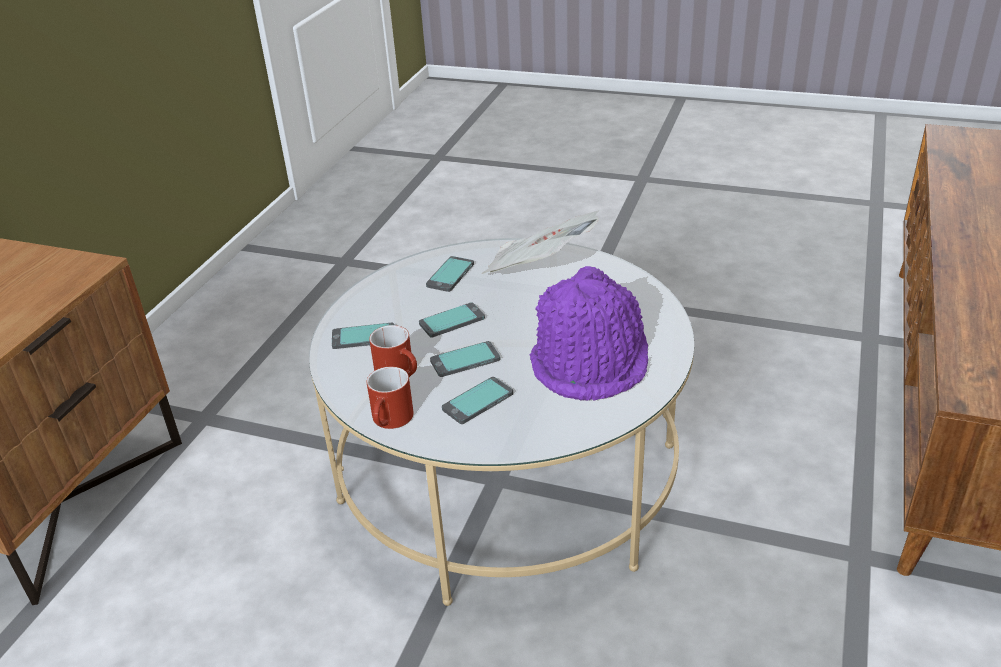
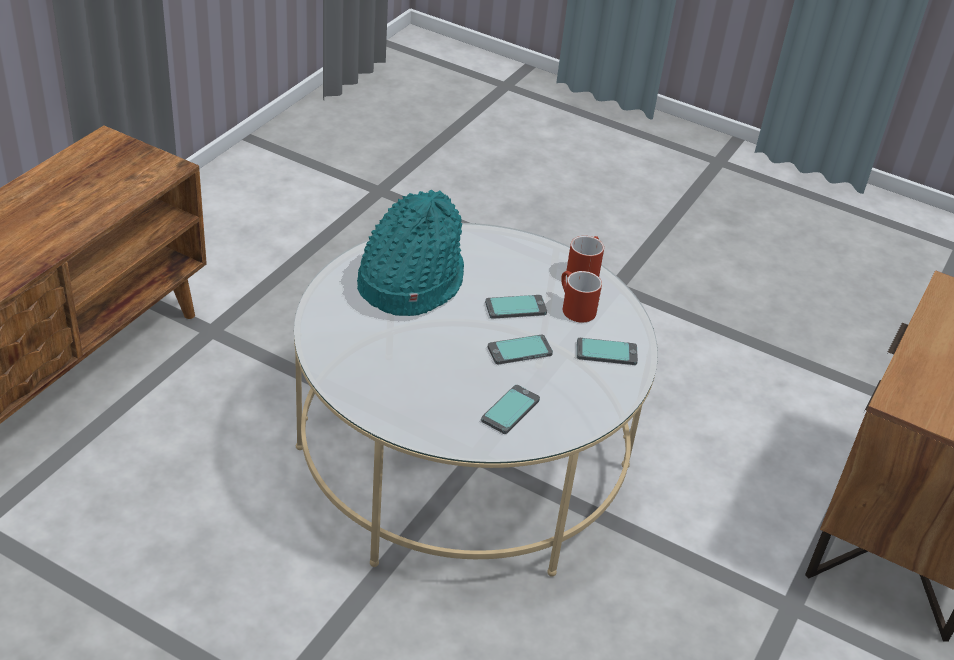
camera: 175 degrees left, 5 degrees up
phone [442,377,513,424] -> none
newspaper [482,210,600,274] -> none
purple hat [529,266,648,401] -> turquoise hat [357,190,464,316]

